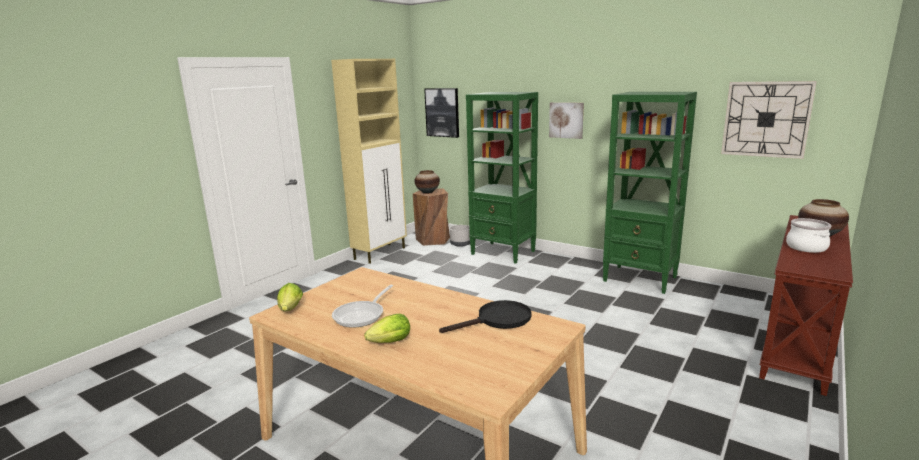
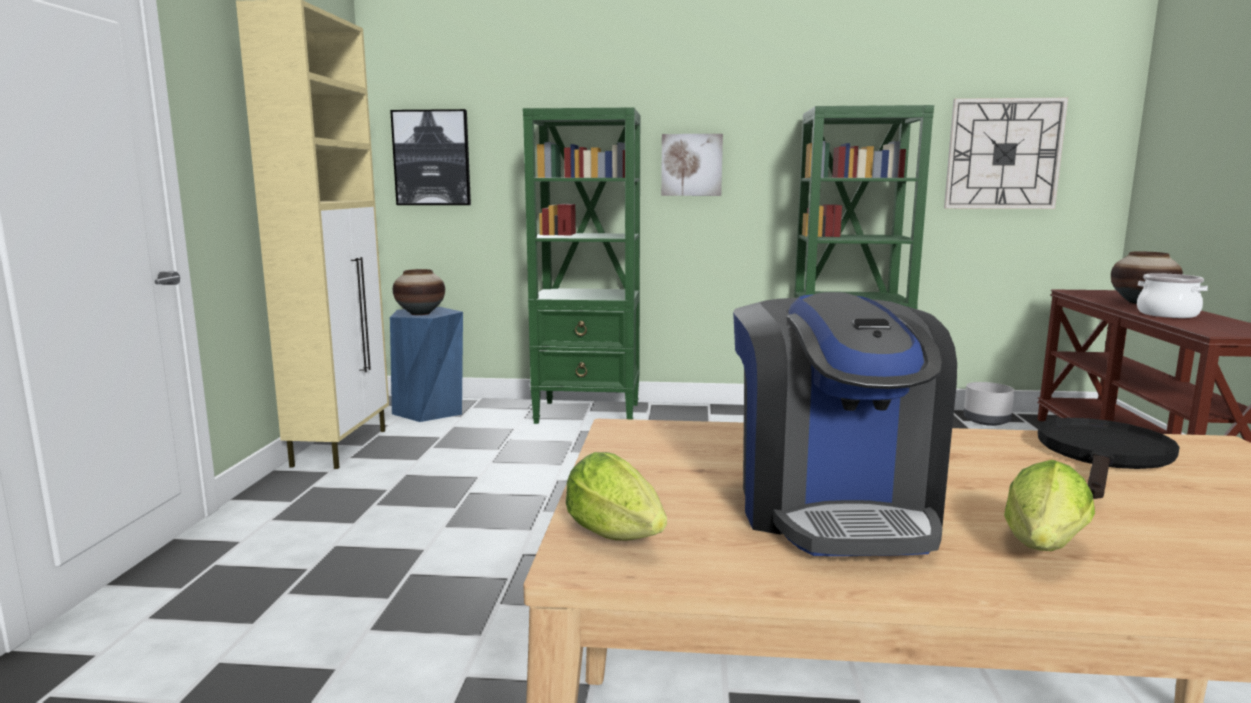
camera: 30 degrees left, 5 degrees down
frying pan [332,285,393,328] -> coffee machine [733,292,957,556]
brown stool [413,188,450,246] -> blue stool [390,307,463,422]
grey planter [450,225,470,247] -> grey planter moved to [963,382,1014,426]

